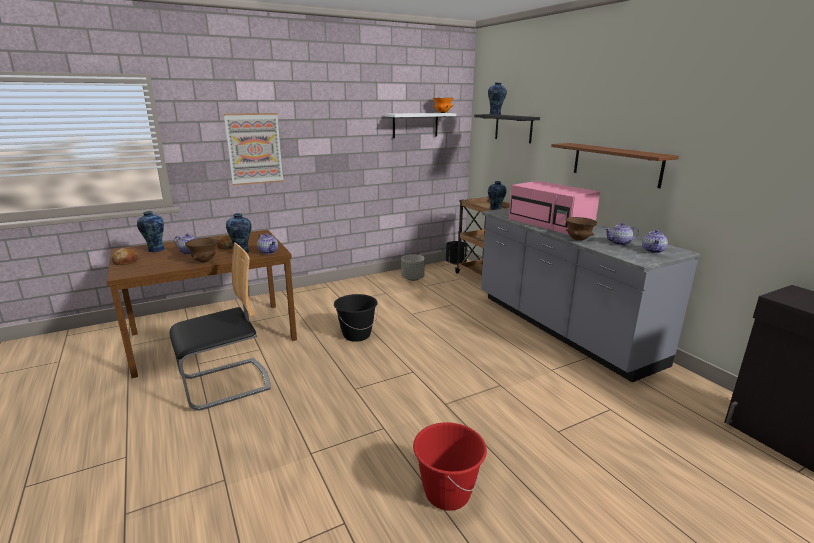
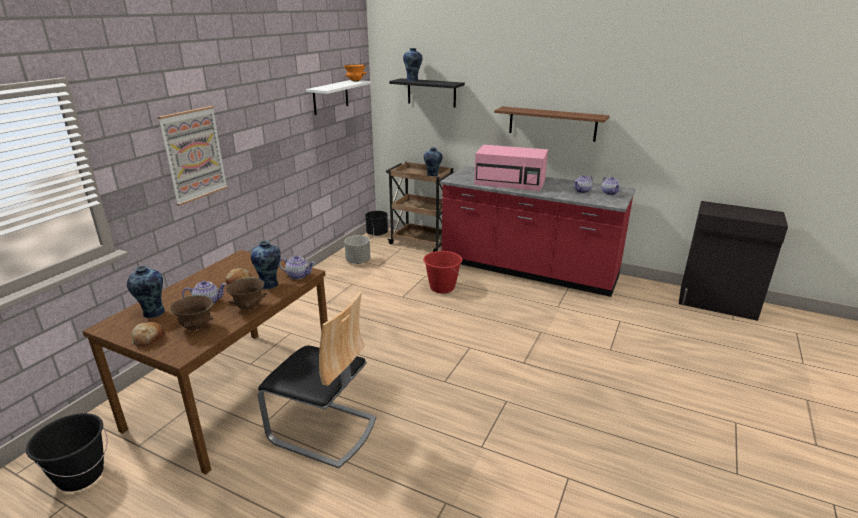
camera: 35 degrees left, 5 degrees up
chair [170,243,271,411] -> chair turned 90 degrees clockwise [258,291,376,469]
black bucket [334,294,378,342] -> black bucket moved to [26,413,107,492]
red bucket [413,422,487,511] -> red bucket moved to [423,251,462,293]
grey counter [481,208,701,382] -> red counter [440,166,635,297]
brown bowl [565,217,598,241] -> brown bowl moved to [170,295,213,330]

